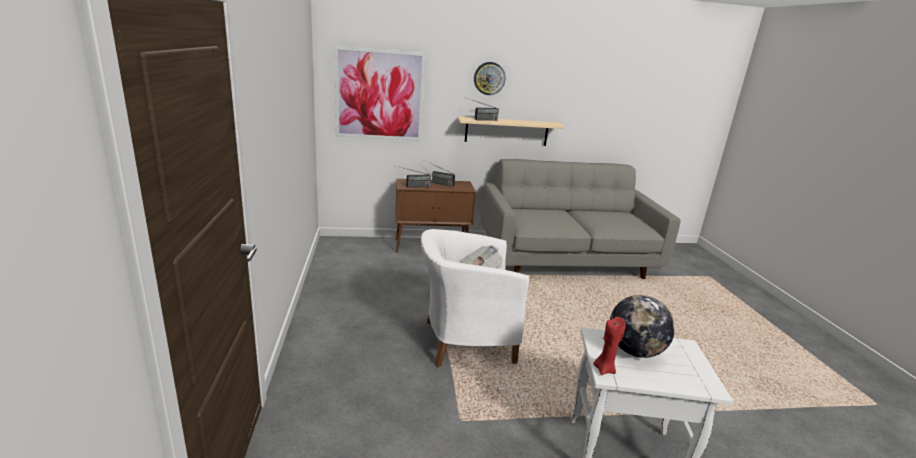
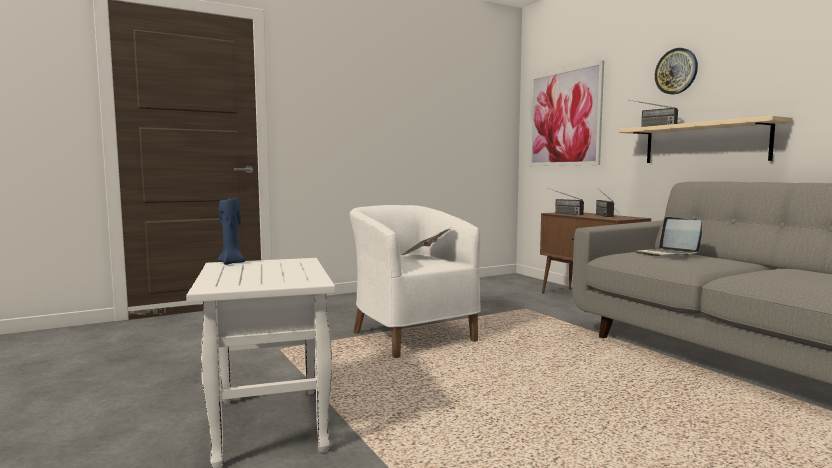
camera: 70 degrees right, 15 degrees down
red candle [593,317,626,375] -> blue candle [217,198,246,265]
globe [610,295,675,358] -> none
none -> laptop [636,217,702,256]

